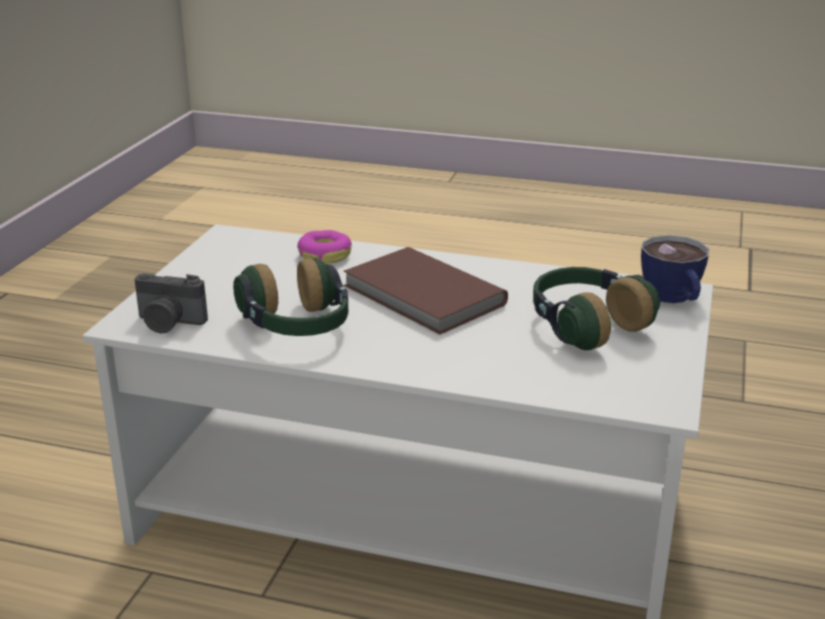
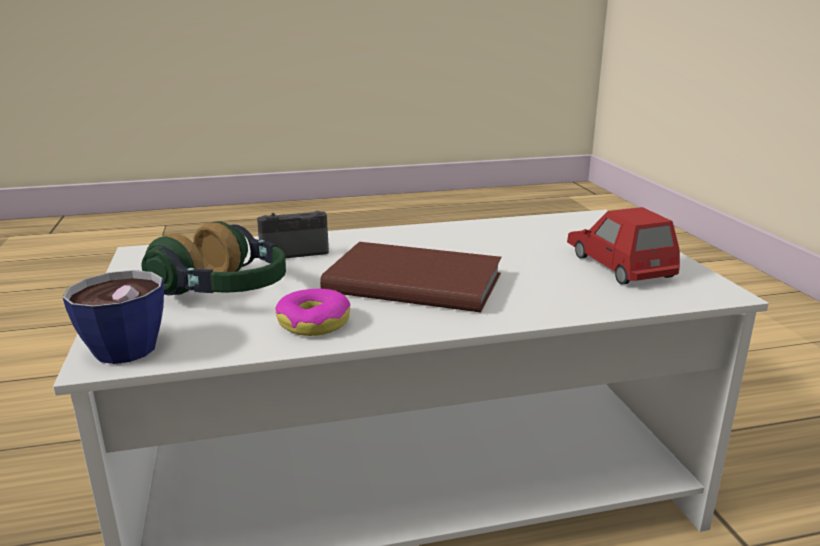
camera: 150 degrees right, 5 degrees down
camera [134,274,208,333] -> camera moved to [257,211,329,258]
headphones [233,258,348,336] -> none
donut [297,230,352,264] -> donut moved to [275,289,350,336]
none -> red toy car [567,207,680,285]

